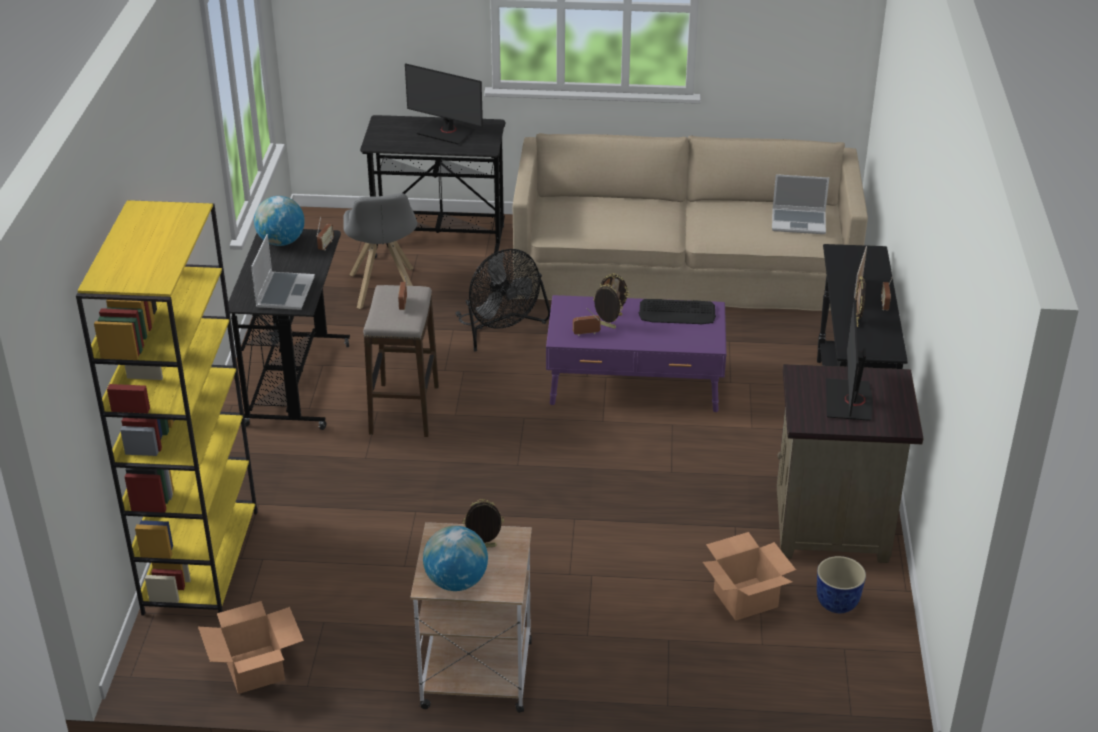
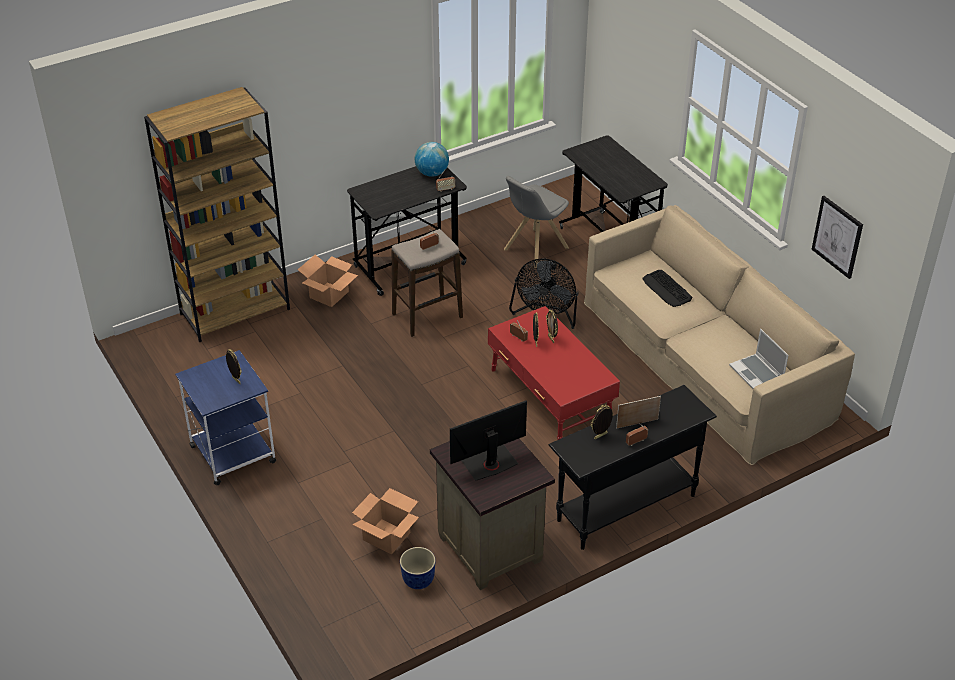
camera: 55 degrees right, 5 degrees up
yellow bookcase [76,200,257,615] -> brown bookcase [144,87,290,342]
cardboard box [198,601,304,694] -> cardboard box moved to [298,255,358,307]
laptop [251,234,315,310] -> none
monitor [405,63,483,145] -> none
beige cart [410,522,532,713] -> blue cart [175,350,277,485]
globe [423,526,488,591] -> none
purple coffee table [546,295,726,412] -> red coffee table [488,306,620,440]
keyboard [639,299,716,324] -> keyboard moved to [642,270,693,307]
none -> picture [812,196,863,279]

